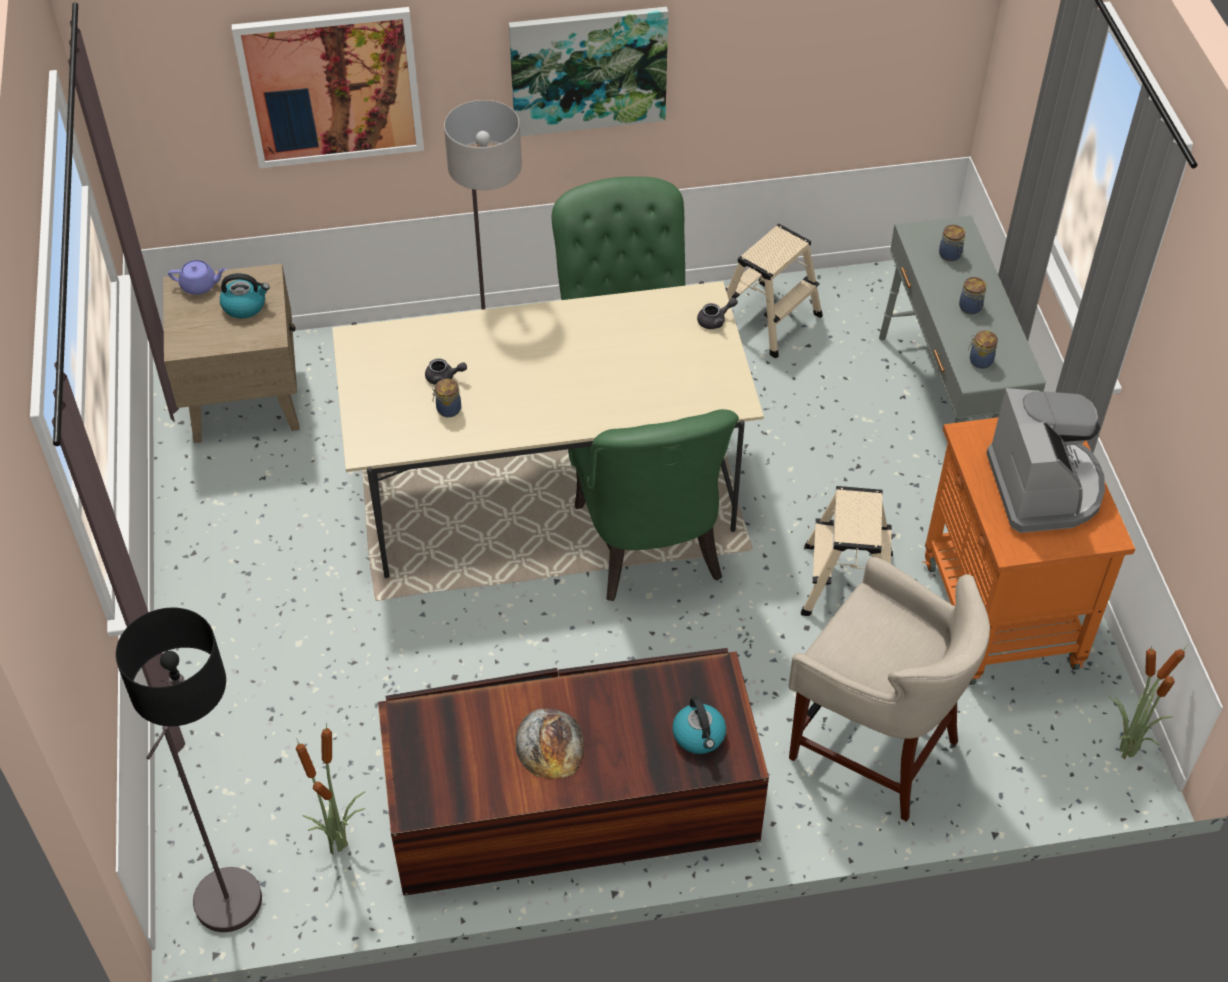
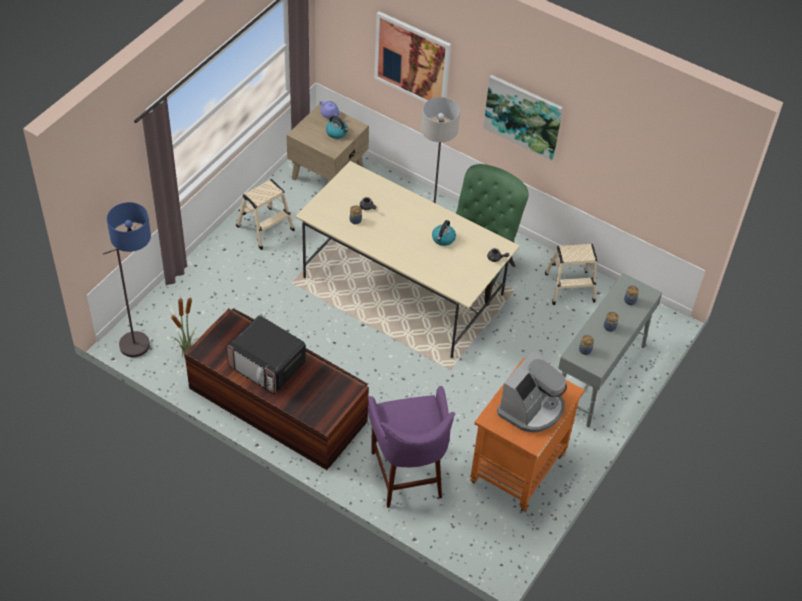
camera: 40 degrees right, 0 degrees up
black floor lamp [116,608,262,932] -> blue floor lamp [103,202,151,357]
bread [515,708,585,779] -> microwave [226,315,306,394]
green chair [568,409,739,601] -> none
kettle [672,697,726,754] -> kettle moved to [432,220,456,246]
beige stool [789,557,990,822] -> purple stool [368,386,455,508]
beige step ladder [801,486,893,616] -> beige step ladder moved to [236,179,295,250]
potted plant [1109,644,1187,760] -> none

